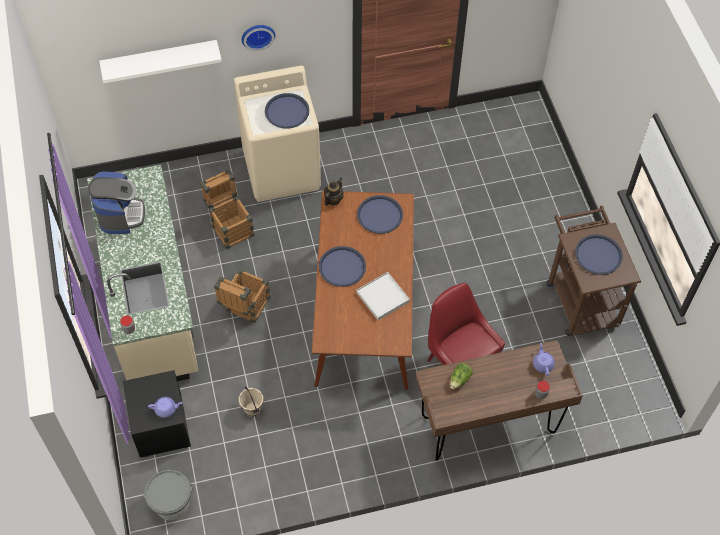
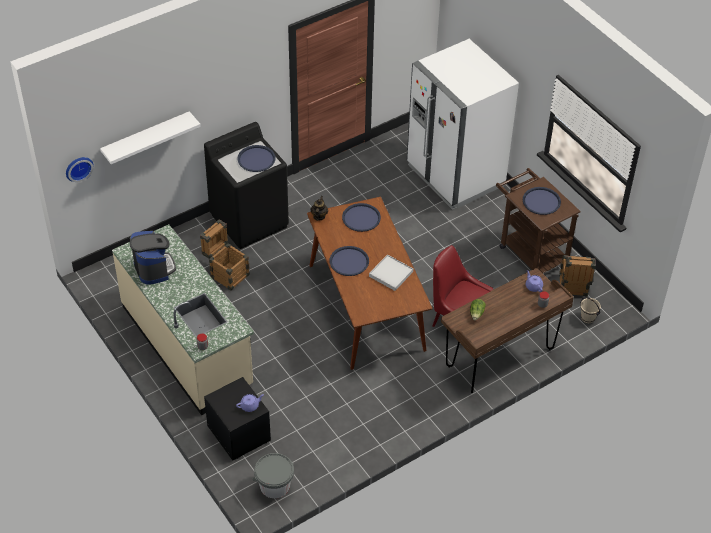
camera: 20 degrees left, 10 degrees down
crate [214,269,270,323] -> crate moved to [559,255,596,296]
beige washing machine [234,66,321,202] -> black washing machine [204,122,289,249]
beige bucket [239,386,263,417] -> beige bucket moved to [580,297,601,323]
wall clock [242,25,275,51] -> wall clock moved to [66,157,94,182]
none -> white fridge [407,39,519,210]

